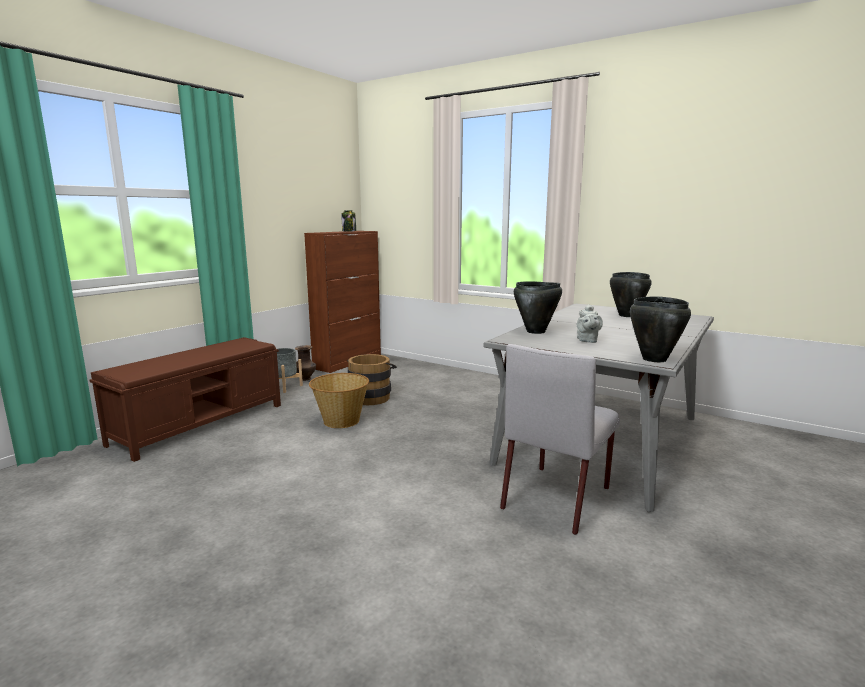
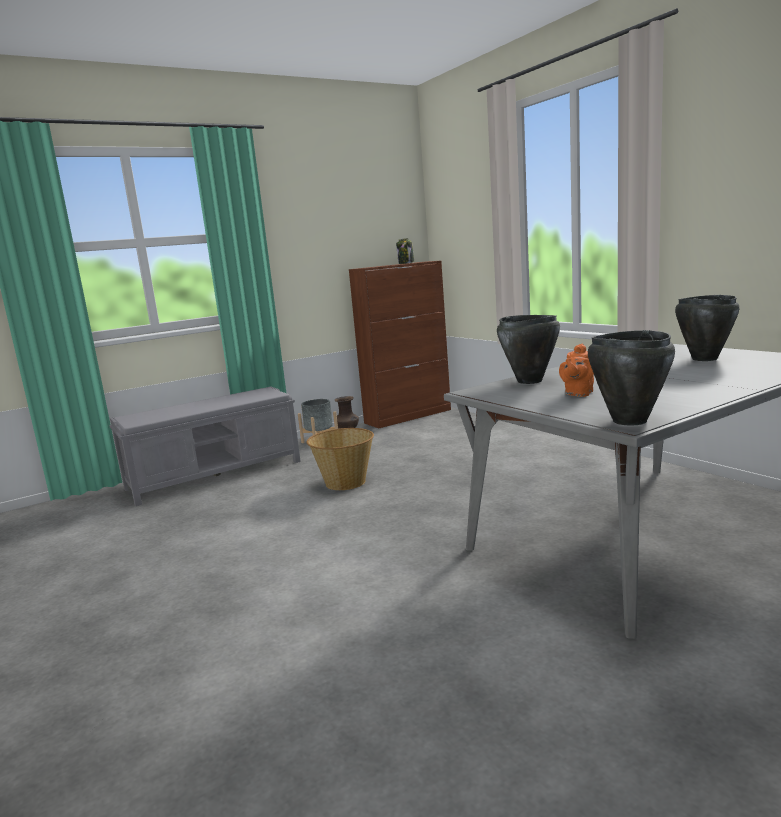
camera: 25 degrees right, 0 degrees up
brown bench [89,337,281,462] -> grey bench [109,387,301,506]
brown bucket [347,354,397,405] -> none
grey chair [500,344,620,535] -> none
grey teapot [577,304,603,343] -> orange teapot [559,344,594,397]

